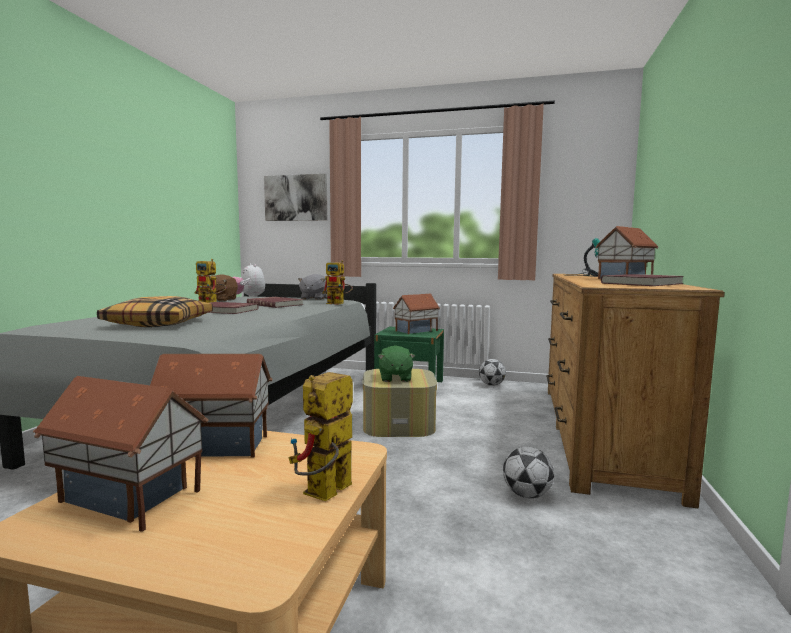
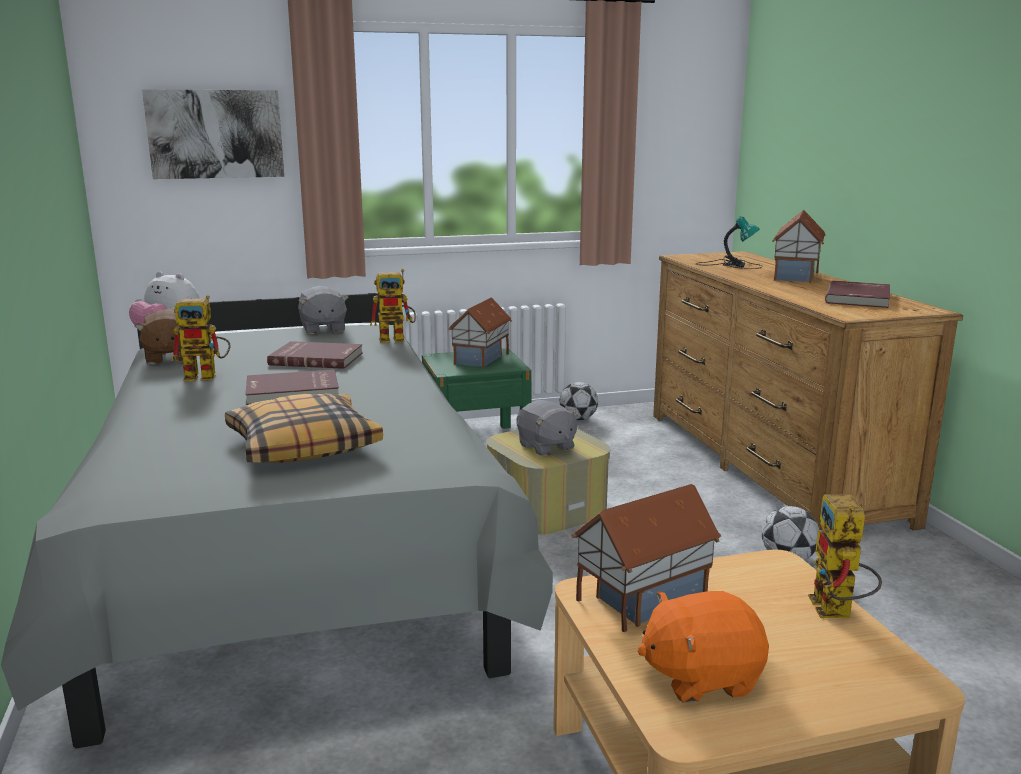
camera: 30 degrees left, 10 degrees up
toy house [33,376,209,532] -> orange plush toy [638,591,769,703]
green plush toy [378,345,415,382] -> grey plush toy [516,400,579,456]

